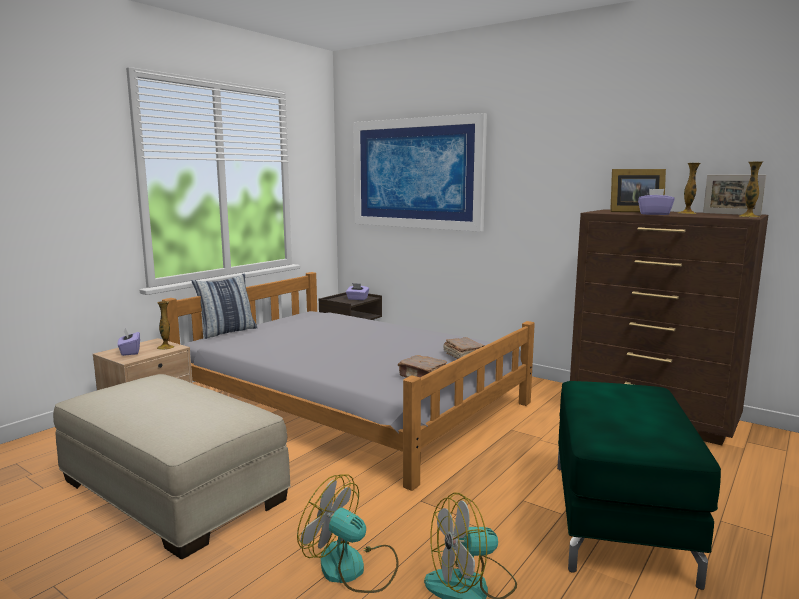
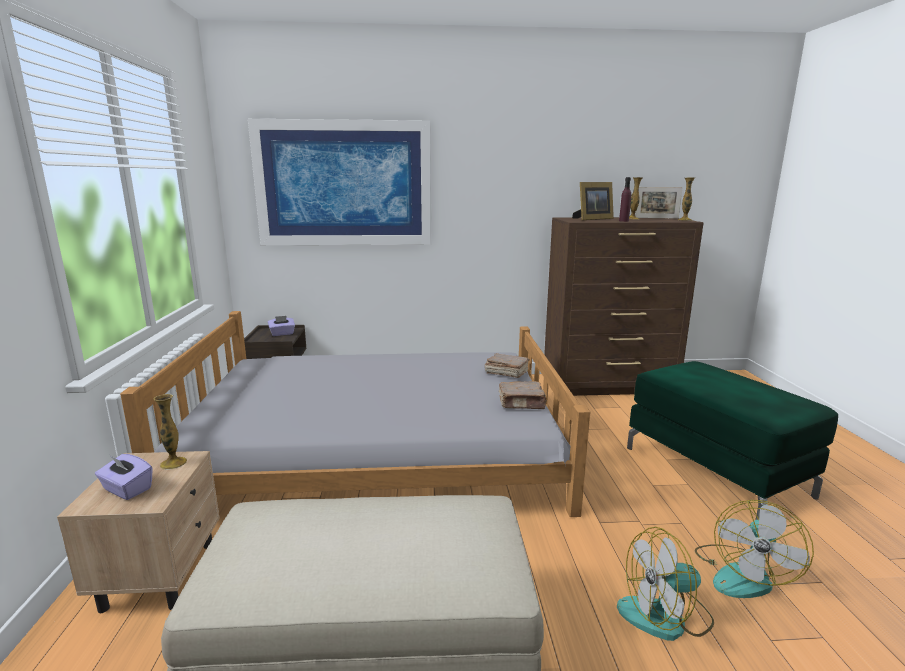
camera: 40 degrees left, 5 degrees up
pillow [191,274,257,339] -> none
purple tissue box [638,189,675,215] -> purple bottle [619,177,631,222]

